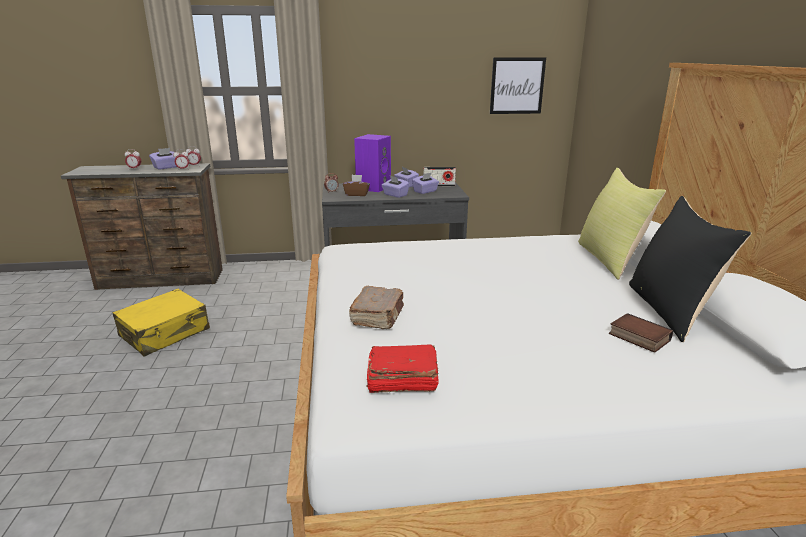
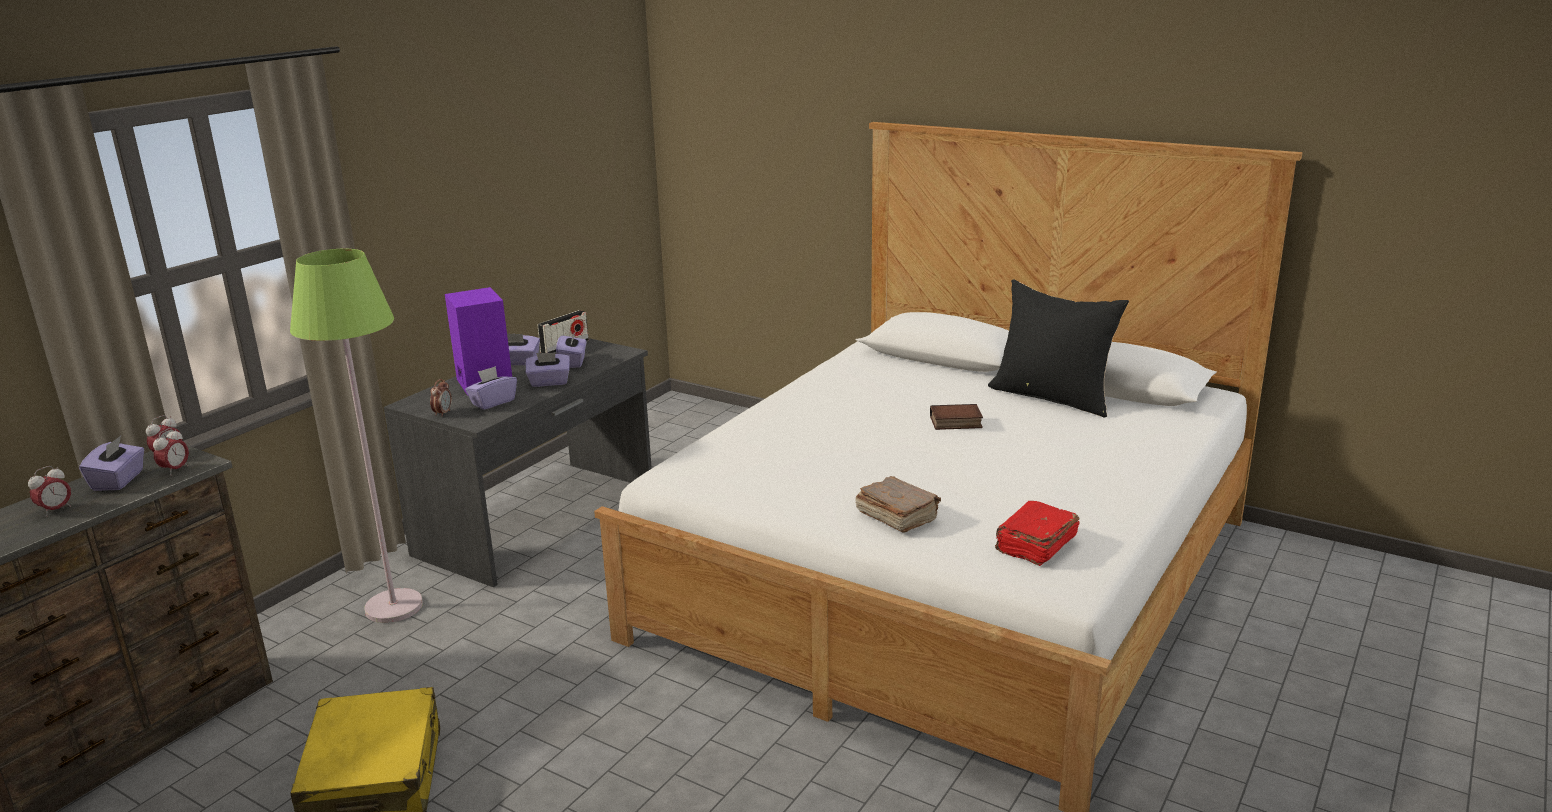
camera: 50 degrees left, 0 degrees up
brown tissue box [343,175,370,196] -> purple tissue box [465,366,517,410]
picture [490,57,546,114] -> none
yellow pillow [578,168,666,280] -> none
book [609,313,673,353] -> book moved to [930,404,983,430]
none -> green floor lamp [290,249,423,623]

